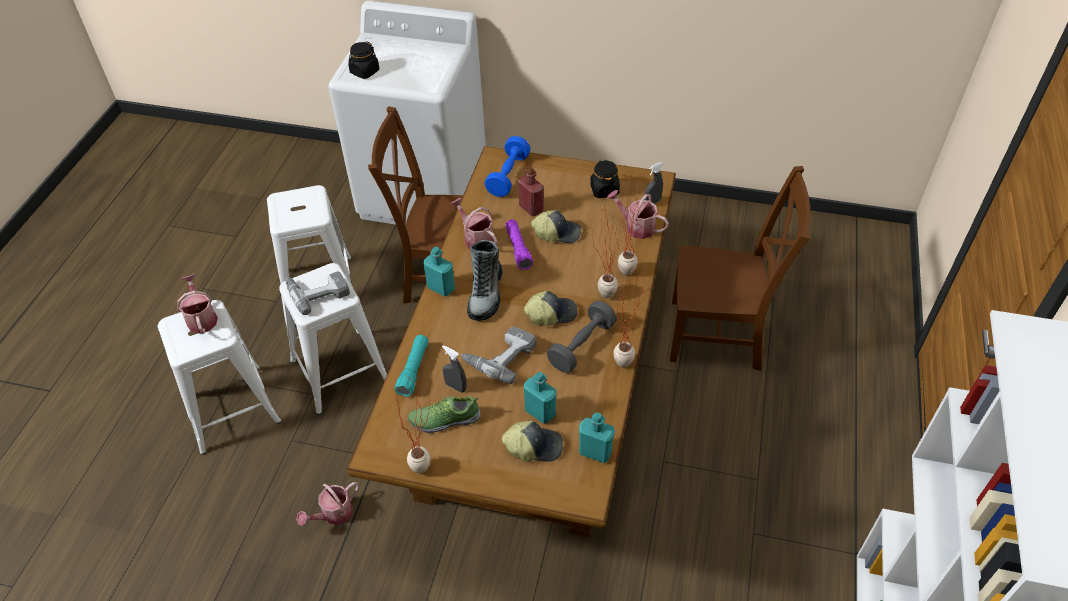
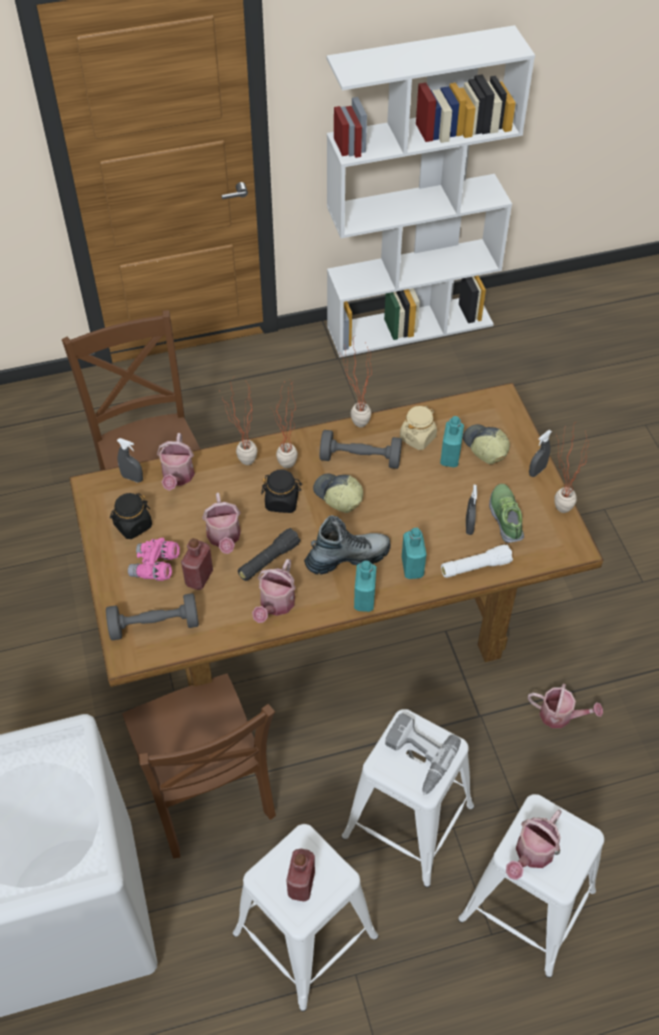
camera: 120 degrees left, 5 degrees up
black jar [348,41,379,79] -> black jar moved to [261,469,302,513]
turquoise flashlight [395,335,428,397] -> white flashlight [441,544,513,578]
shoe [408,396,480,433] -> shoe turned 150 degrees counterclockwise [489,484,524,543]
power drill [461,327,537,384] -> none
blue dumbbell [485,136,531,197] -> grey dumbbell [106,593,199,641]
purple flashlight [505,219,533,270] -> black flashlight [238,528,300,581]
cap [531,210,581,243] -> watering can [202,493,241,554]
turquoise bottle [579,412,615,463] -> turquoise bottle moved to [402,528,426,579]
none -> pink binoculars [128,538,180,581]
none -> red bottle [286,849,315,901]
none -> beige jar [400,406,437,450]
none -> grey spray bottle [529,430,552,477]

